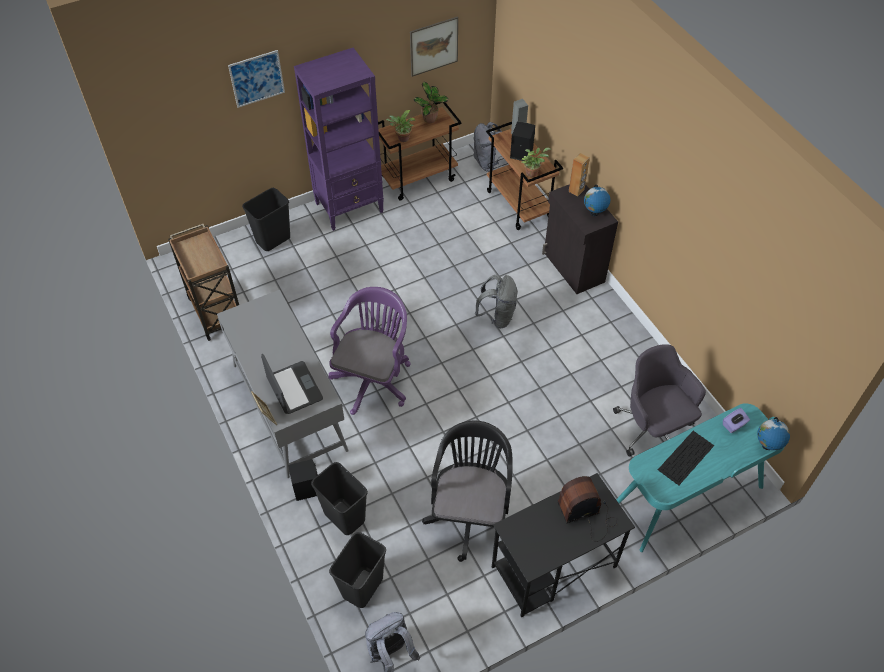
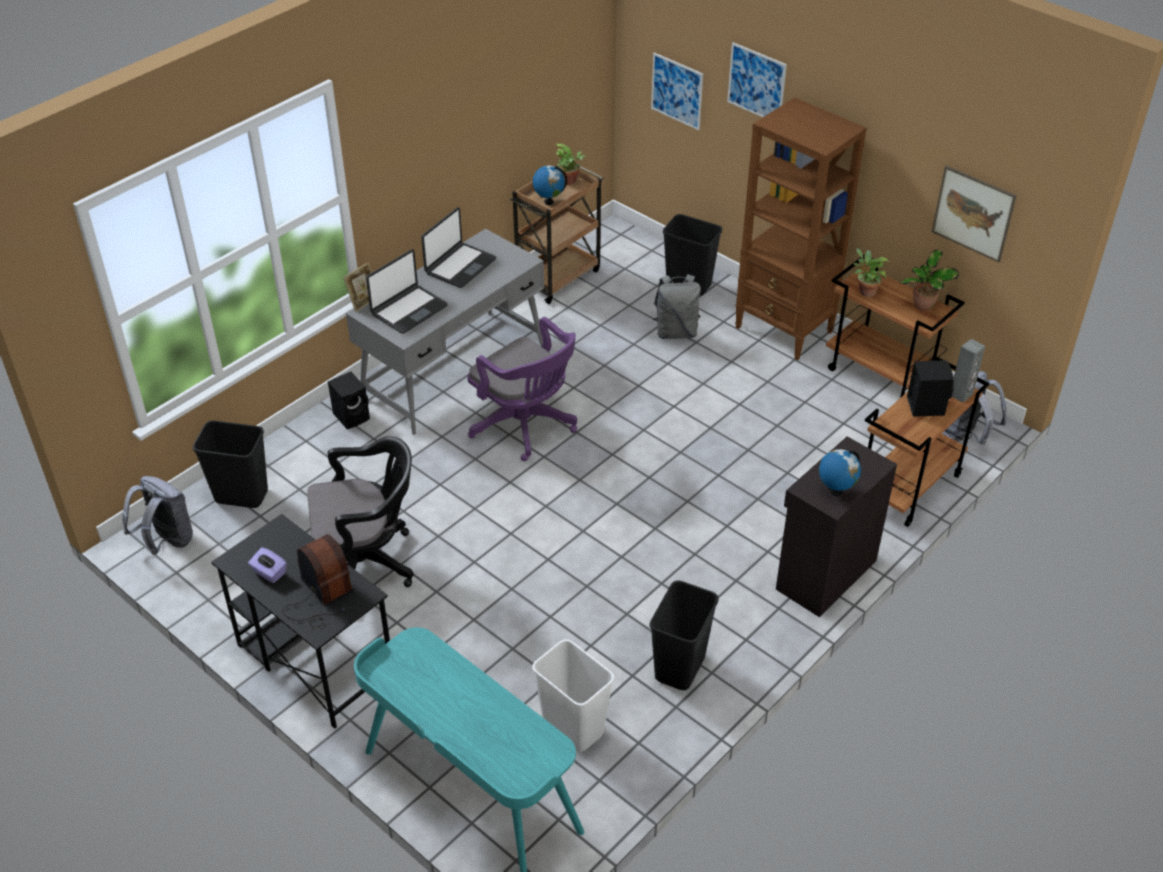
camera: 70 degrees right, 10 degrees down
purple bookcase [294,48,384,231] -> brown bookcase [735,97,866,360]
black trash can [311,462,368,535] -> black trash can moved to [650,581,719,690]
purple office chair [328,287,411,415] -> purple office chair turned 45 degrees clockwise [467,317,577,461]
grey backpack [475,275,518,328] -> grey backpack moved to [653,274,701,339]
potted plant [521,148,551,177] -> potted plant moved to [554,144,586,185]
brown speaker [569,153,590,197] -> none
grey office chair [613,344,706,457] -> white trash can [532,639,614,752]
keyboard [658,431,714,485] -> none
purple tissue box [723,408,750,433] -> purple tissue box moved to [248,547,287,583]
globe [757,417,790,450] -> globe moved to [533,166,567,205]
none -> laptop [421,207,496,288]
none -> picture [651,53,703,130]

